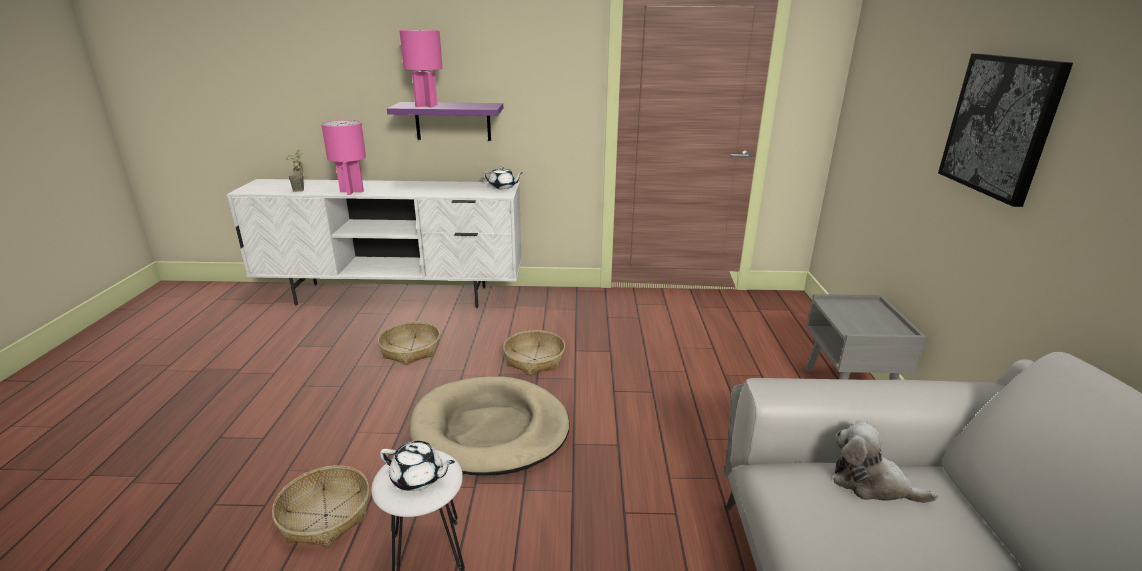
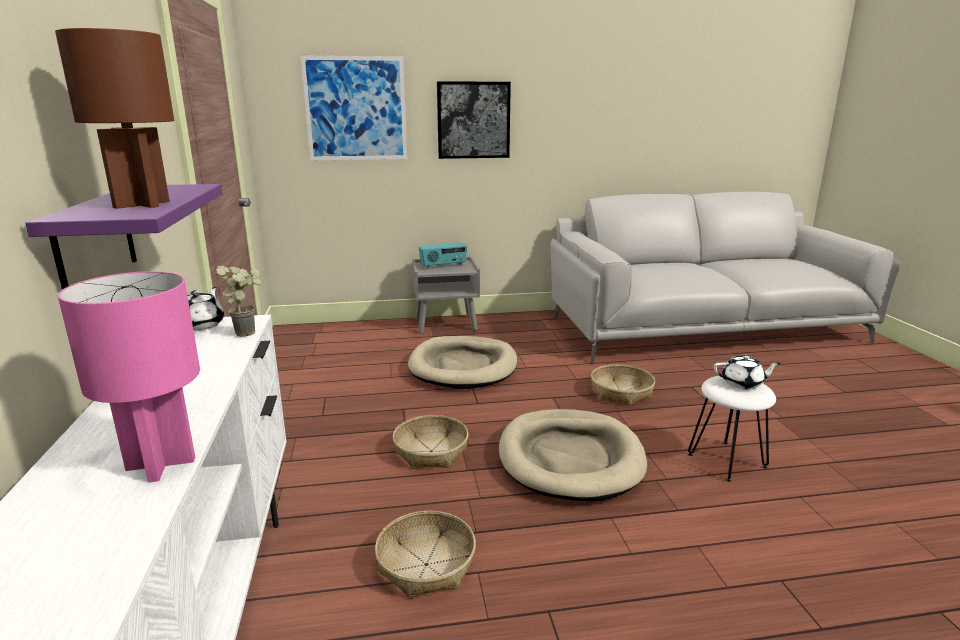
camera: 100 degrees left, 5 degrees down
basket [272,465,370,547] -> basket moved to [591,364,655,406]
potted plant [286,150,304,192] -> potted plant moved to [216,265,262,337]
white teapot [380,441,455,491] -> white teapot turned 90 degrees clockwise [714,355,780,389]
pink table lamp [400,30,442,107] -> brown table lamp [55,28,174,209]
plush toy [833,421,938,503] -> none
none -> picture [301,56,407,160]
none -> beige dog bed [408,336,517,389]
none -> radio [418,243,467,269]

